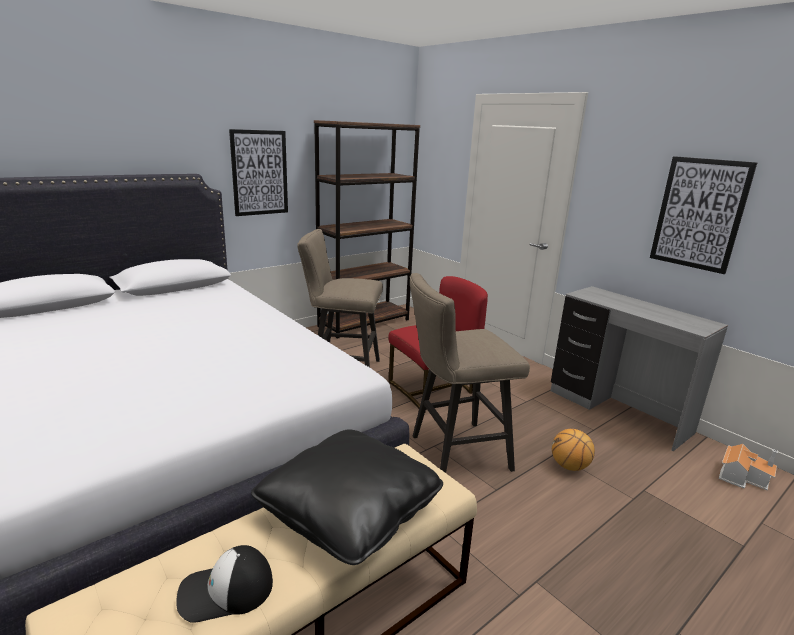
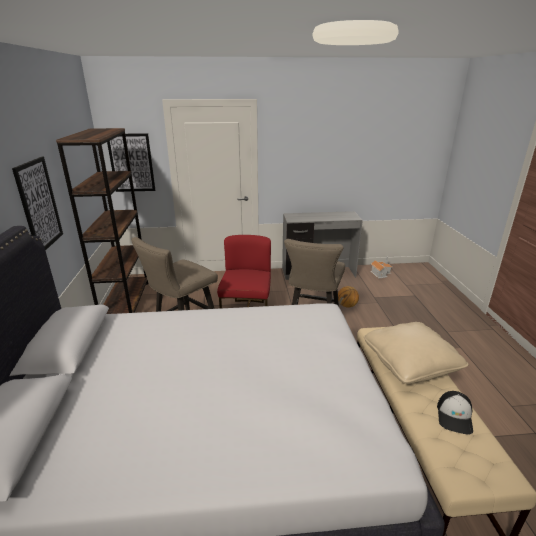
camera: 55 degrees left, 5 degrees up
black pillow [251,429,443,565] -> beige pillow [364,322,468,384]
picture [650,156,757,274] -> picture moved to [107,133,156,192]

